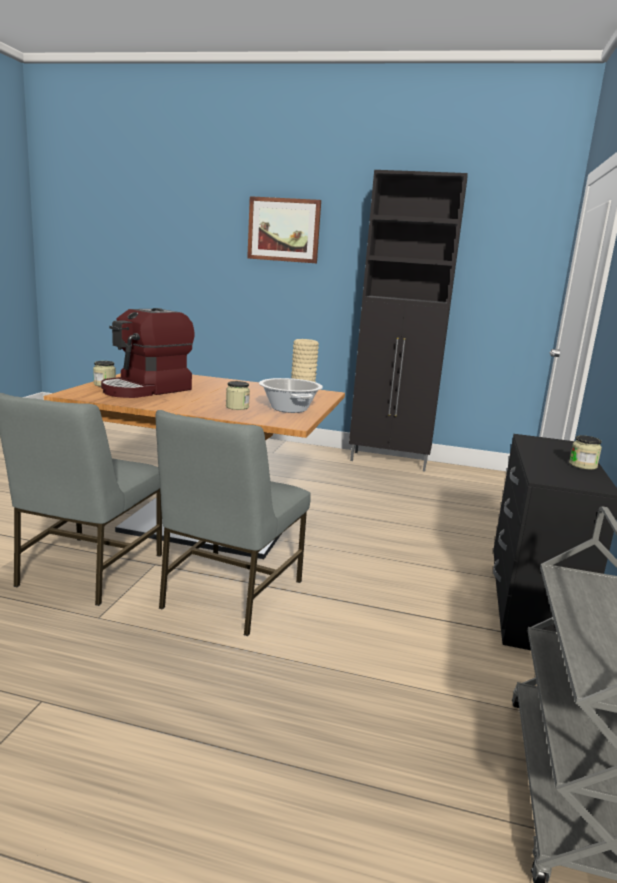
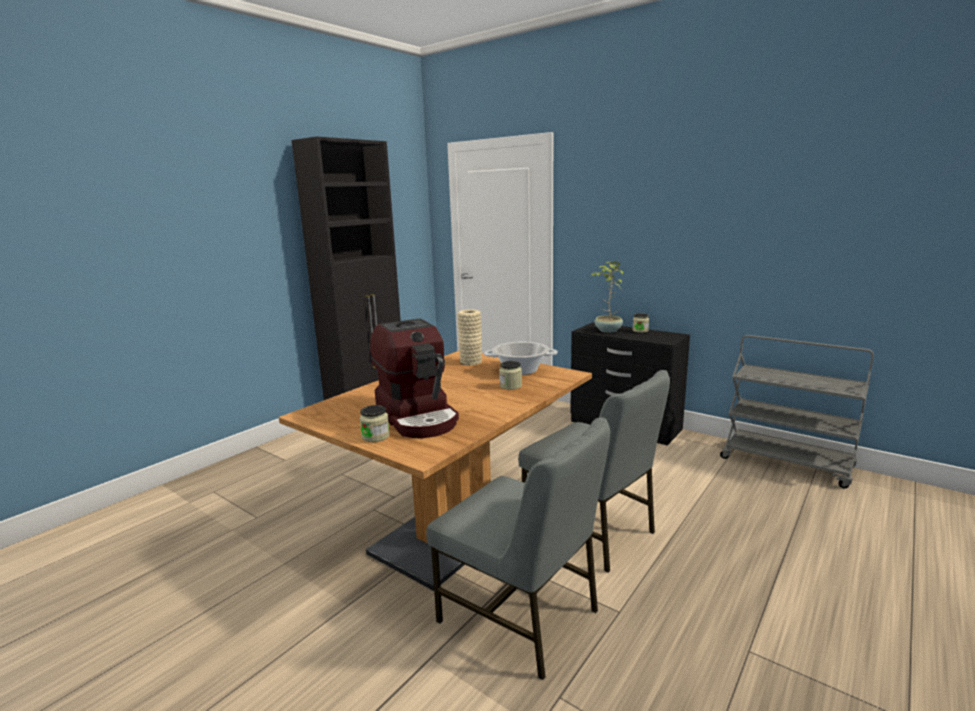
camera: 65 degrees left, 0 degrees up
picture [247,196,321,263] -> none
none -> potted plant [590,261,623,333]

